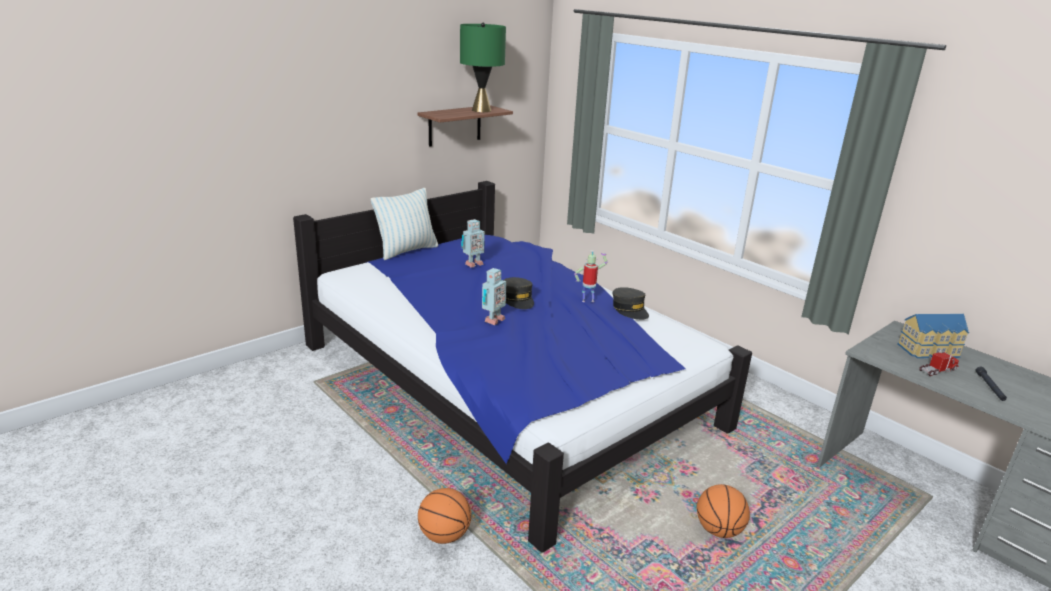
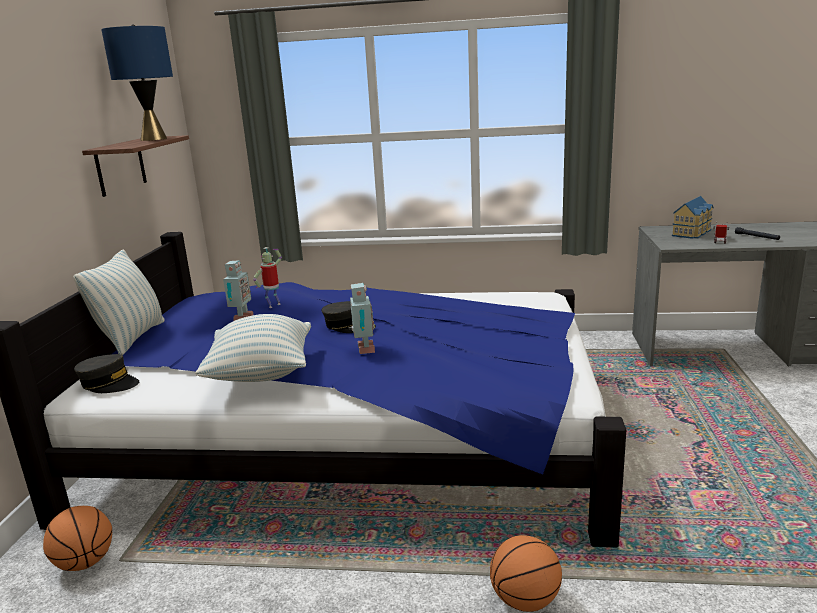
camera: 40 degrees left, 5 degrees down
green table lamp [460,22,506,112] -> blue table lamp [101,24,173,141]
toy robot [574,250,608,302] -> toy robot moved to [253,247,282,308]
grey cap [613,287,649,320] -> grey cap moved to [74,354,139,393]
basketball [697,484,750,538] -> basketball moved to [43,506,112,571]
none -> pillow [195,314,311,382]

